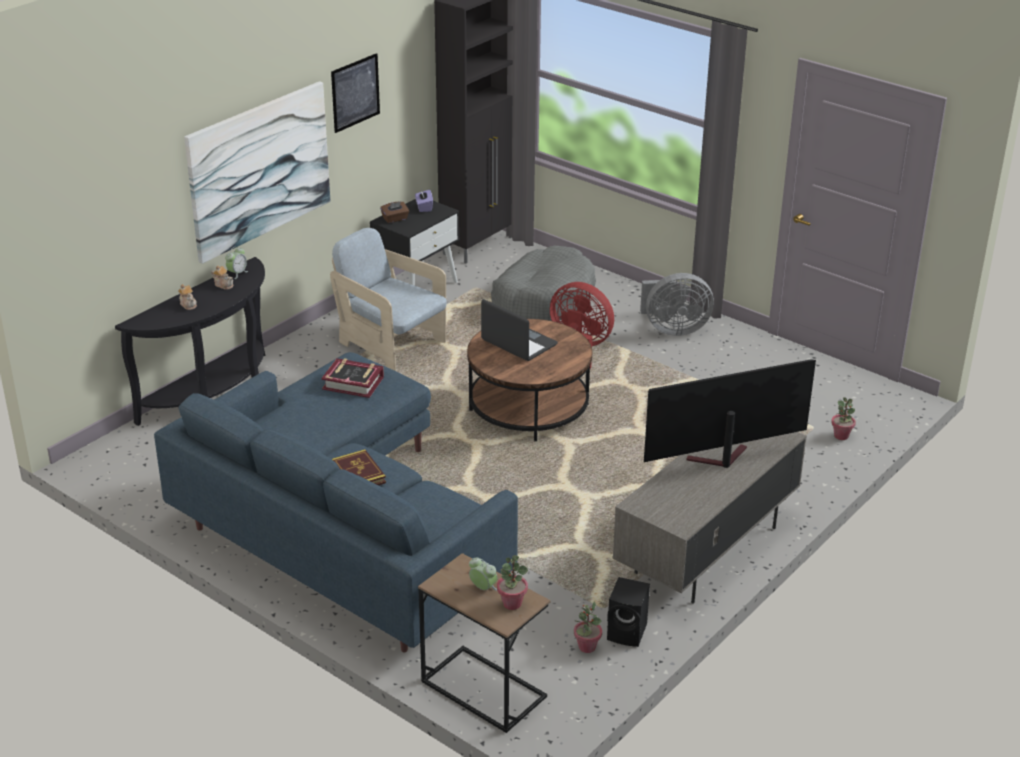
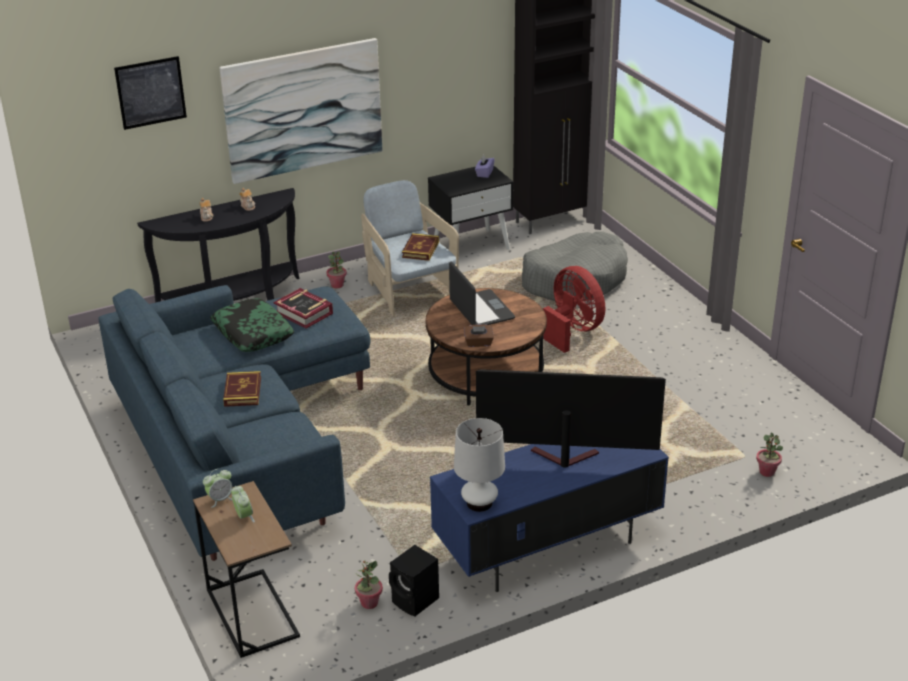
camera: 25 degrees right, 0 degrees up
alarm clock [225,246,248,279] -> alarm clock moved to [203,469,233,508]
picture [331,53,380,133] -> picture moved to [114,56,187,130]
brown tissue box [380,202,409,223] -> brown tissue box moved to [464,324,494,347]
potted plant [497,555,528,610] -> potted plant moved to [326,251,347,288]
grey tv stand [613,432,807,603] -> blue tv stand [430,444,669,592]
grey fan [640,273,714,336] -> none
none -> pillow [210,298,294,352]
none -> book [402,233,439,261]
none -> white table lamp [454,418,505,512]

